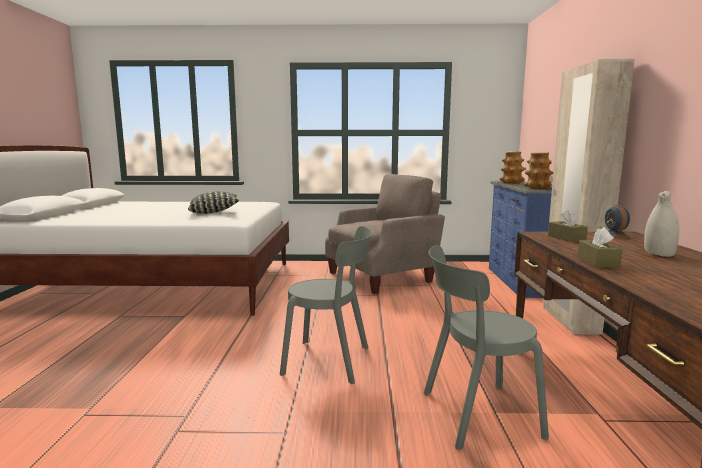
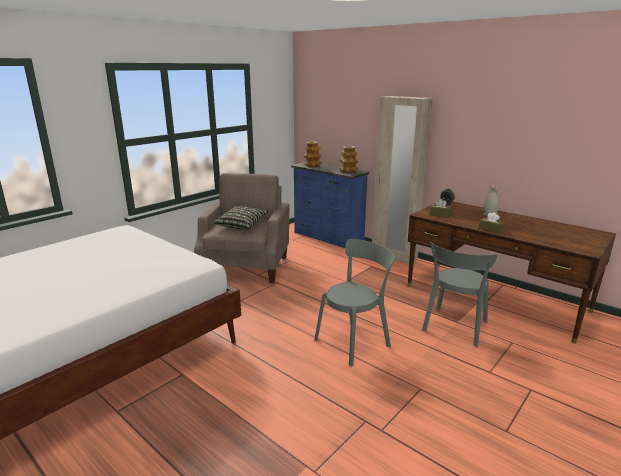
camera: 50 degrees left, 10 degrees up
pillow [188,191,239,214] -> pillow moved to [214,206,268,229]

